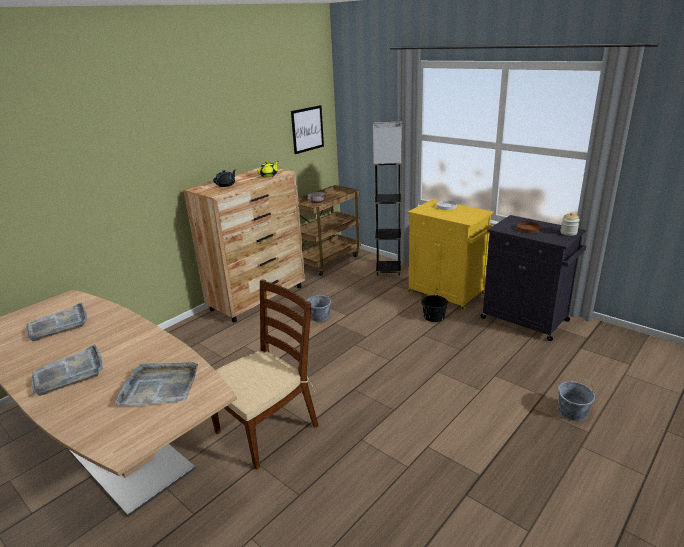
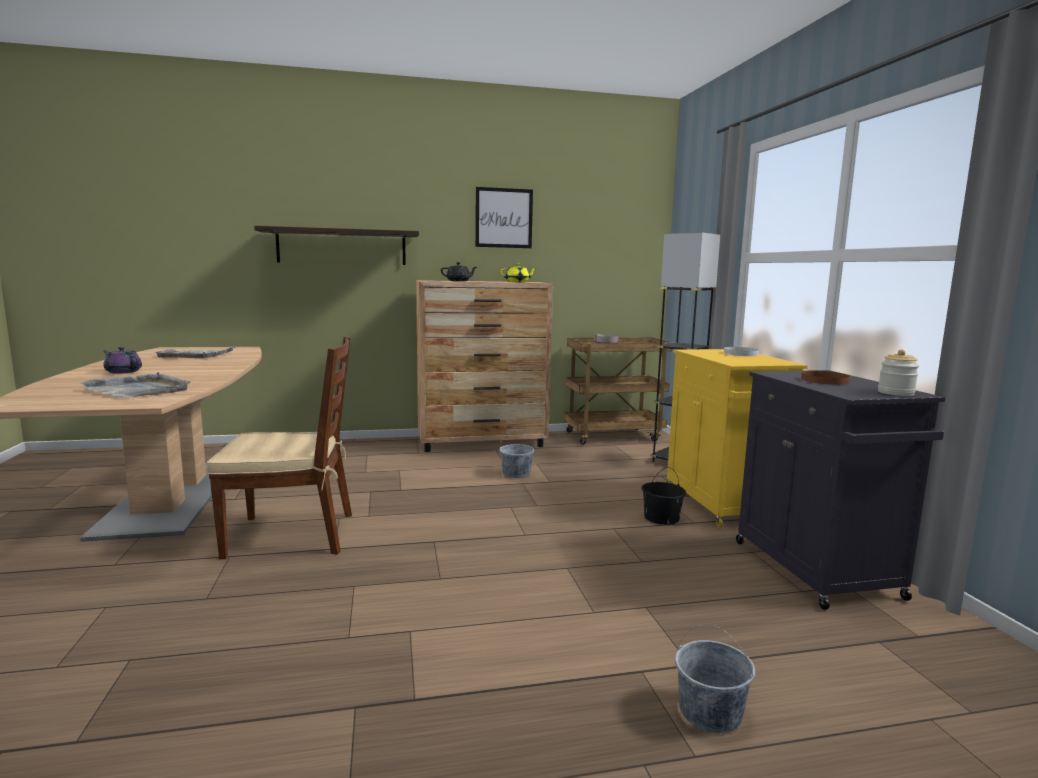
camera: 35 degrees right, 15 degrees down
grey tray [32,344,103,396] -> purple teapot [103,347,142,374]
picture [291,105,324,154] -> picture moved to [475,187,533,248]
none -> shelf [254,226,419,265]

